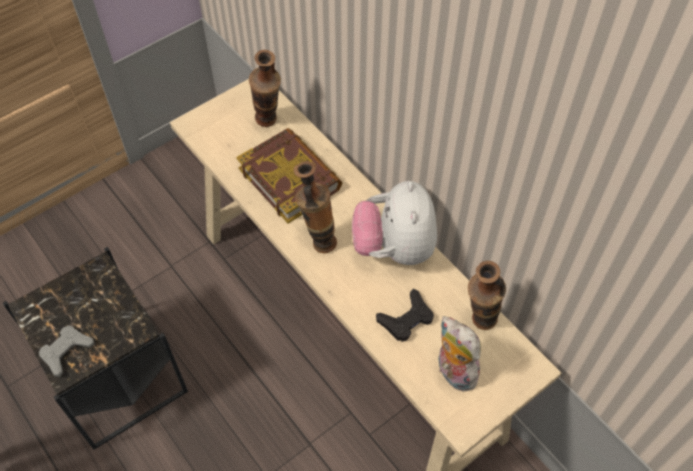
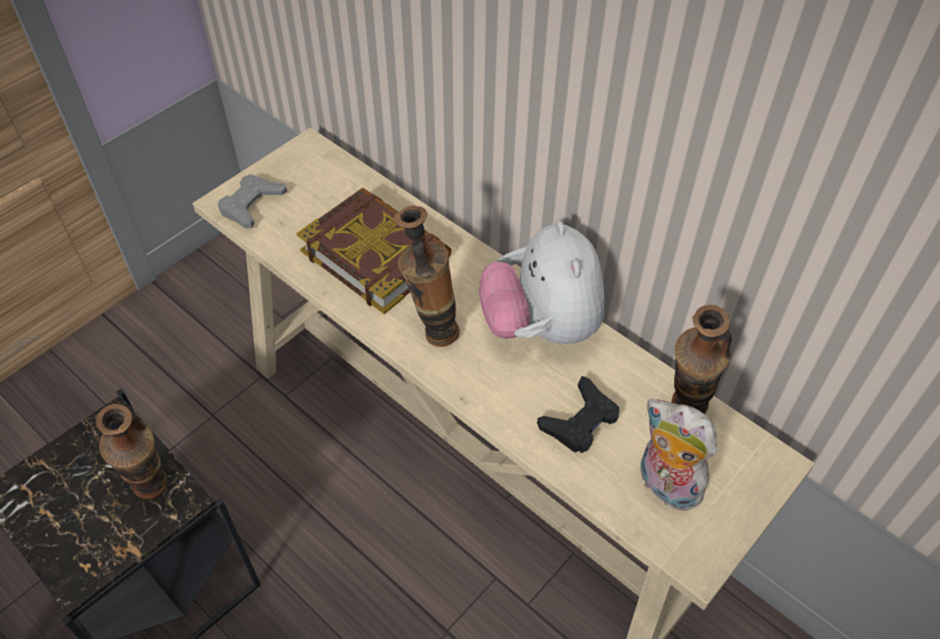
camera: 10 degrees left, 5 degrees down
grey game controller [38,325,95,377] -> grey game controller moved to [218,174,287,228]
vase [249,50,281,127] -> vase moved to [96,404,167,499]

